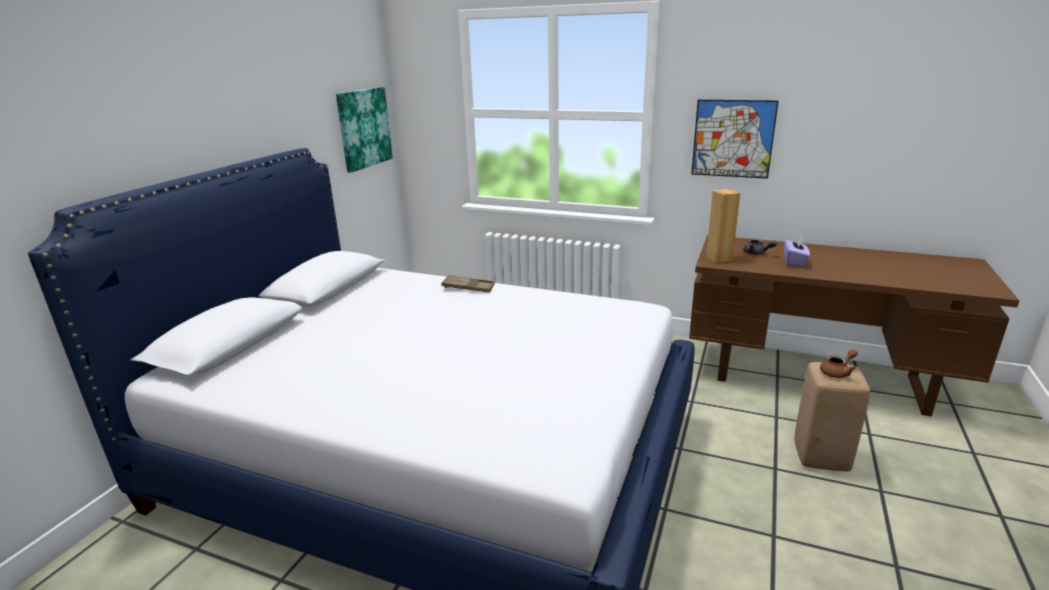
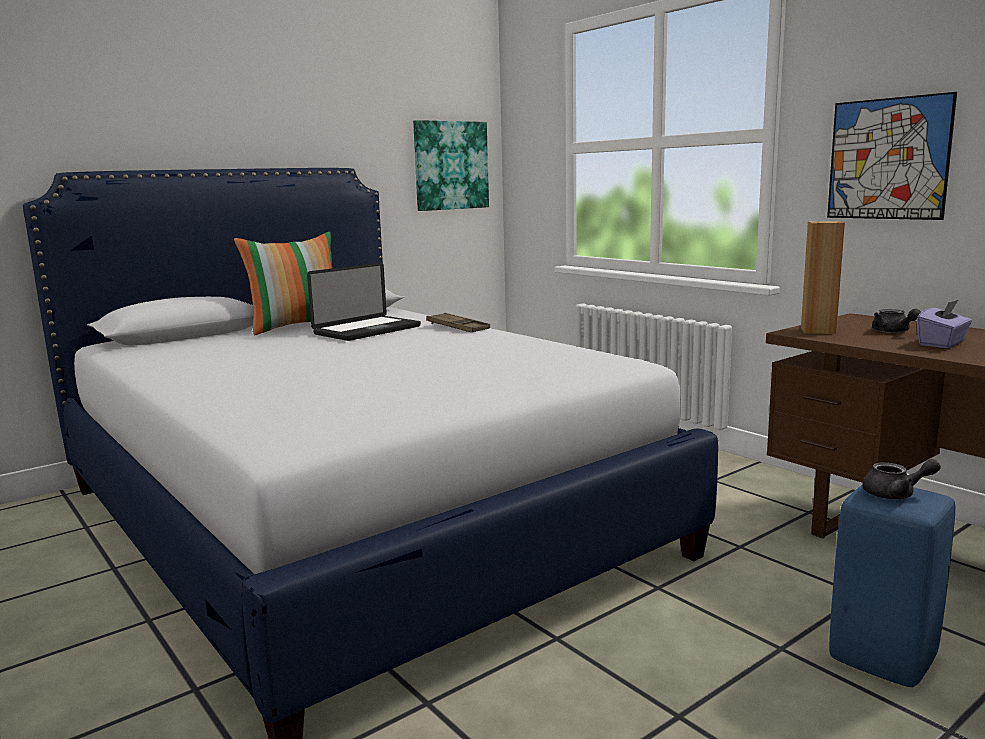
camera: 30 degrees right, 10 degrees down
beige stool [794,362,870,471] -> blue stool [829,485,955,687]
brown teapot [820,349,858,378] -> grey teapot [862,459,941,499]
none -> pillow [234,232,332,336]
none -> laptop [307,263,421,341]

